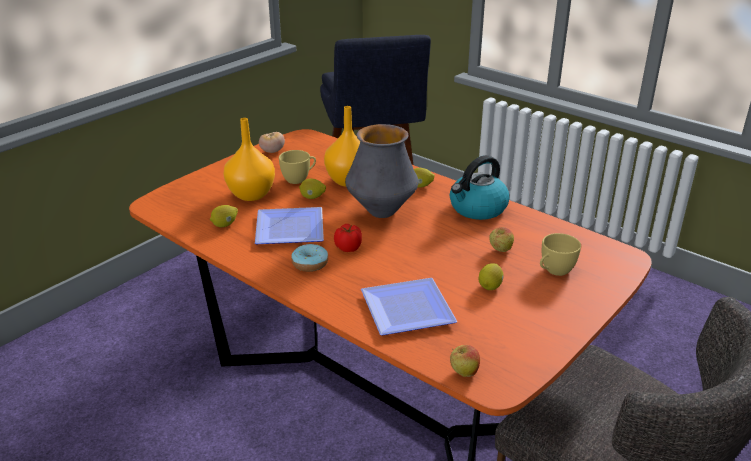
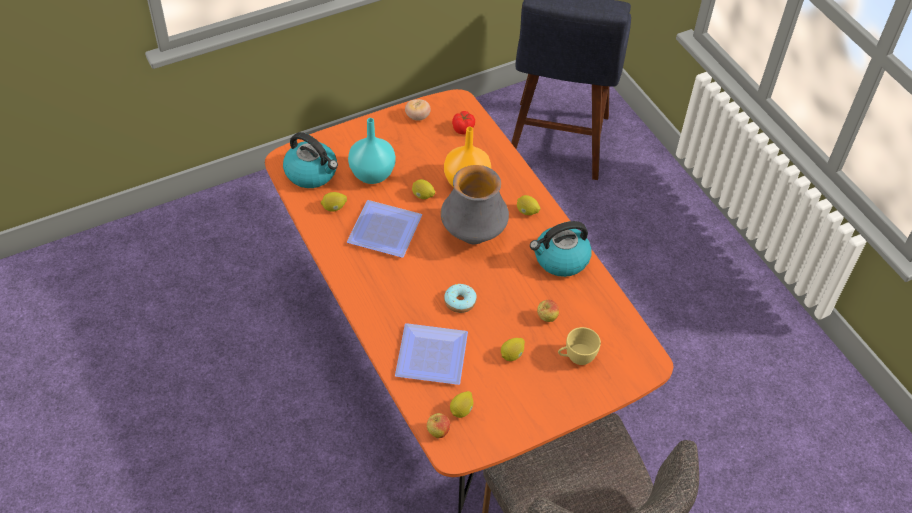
camera: 20 degrees right, 20 degrees up
orange vase [223,118,275,201] -> turquoise vase [348,118,396,184]
yellow cup [279,150,316,184] -> none
donut [291,244,328,272] -> donut moved to [444,284,477,313]
tomato [334,224,362,252] -> tomato moved to [452,111,475,135]
none -> kettle [283,132,338,188]
none -> lemon [450,391,473,418]

